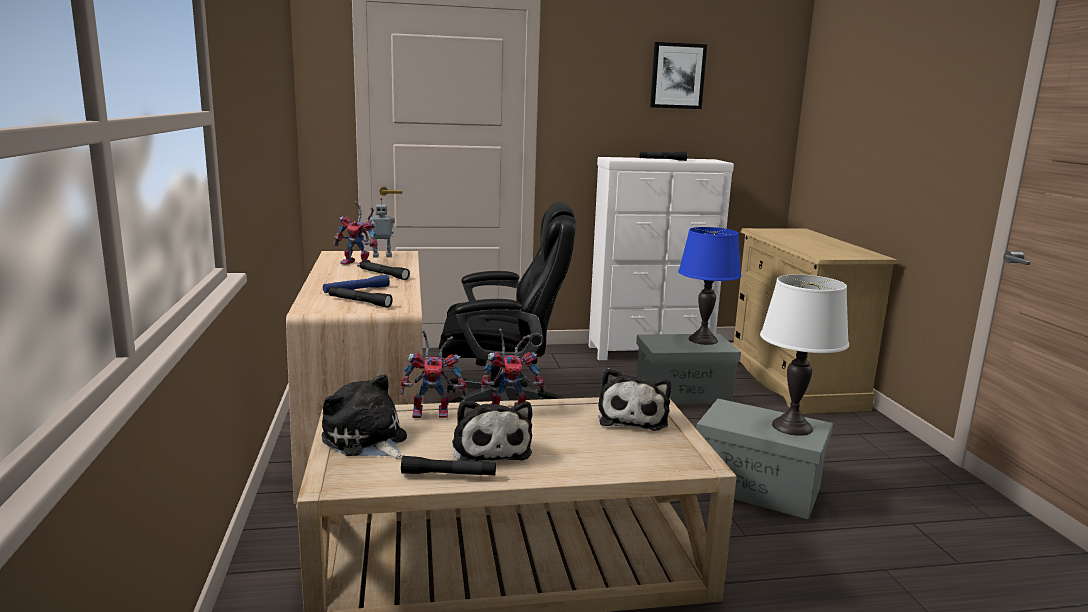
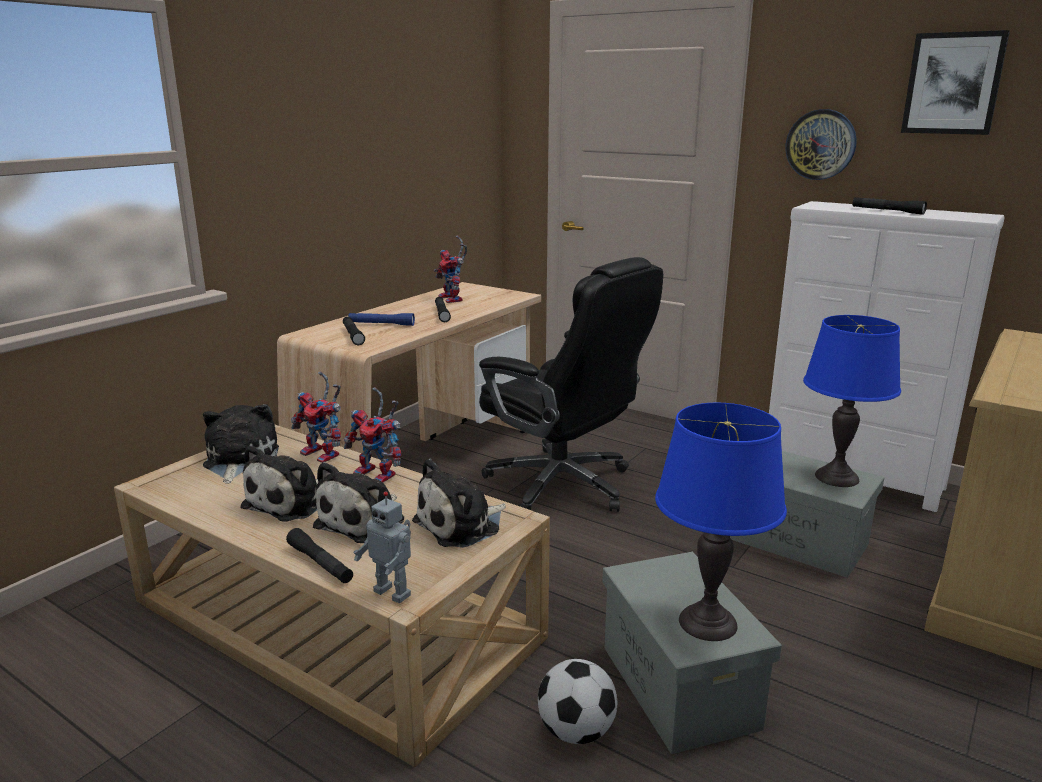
camera: 45 degrees right, 5 degrees up
toy robot [370,198,395,257] -> toy robot moved to [353,492,411,604]
black flashlight [401,456,496,476] -> black flashlight moved to [286,528,353,583]
white table lamp [760,274,849,436] -> blue table lamp [655,403,787,641]
none -> plush toy [313,462,404,543]
none -> football [538,659,617,744]
none -> wall clock [785,109,857,180]

